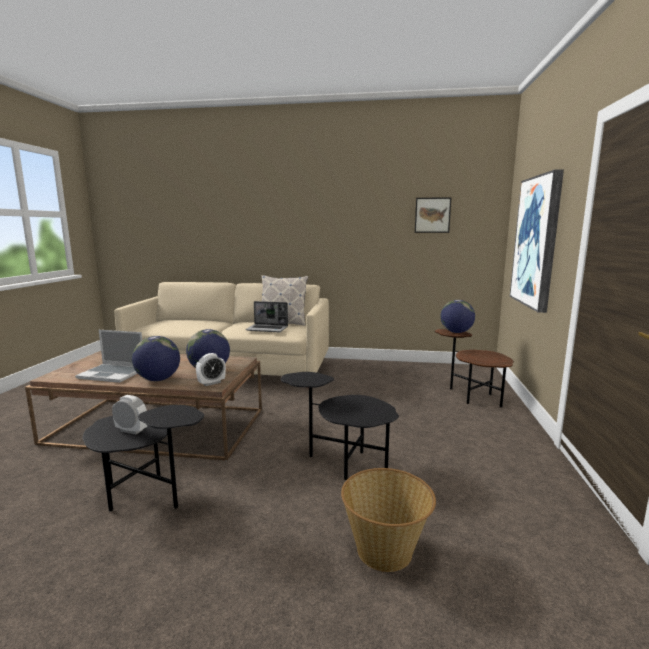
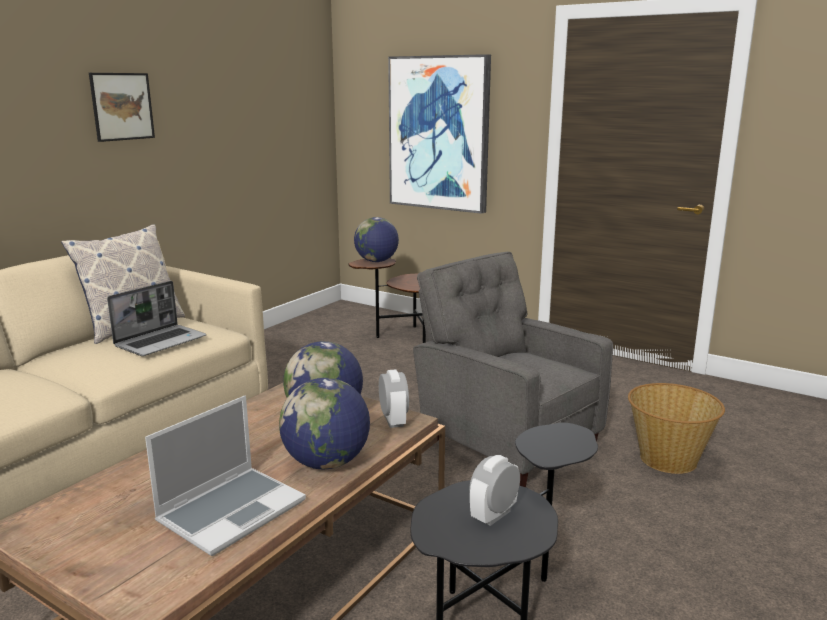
camera: 65 degrees left, 5 degrees up
black side table [281,372,399,480] -> grey armchair [413,251,613,487]
picture [415,197,451,233] -> picture moved to [89,73,155,142]

